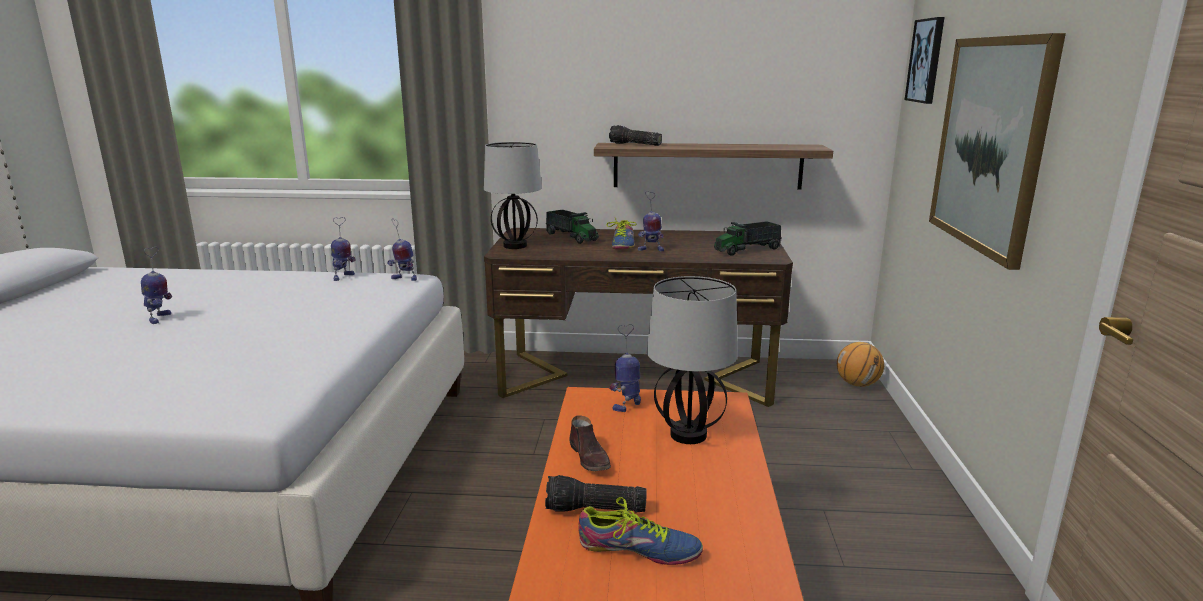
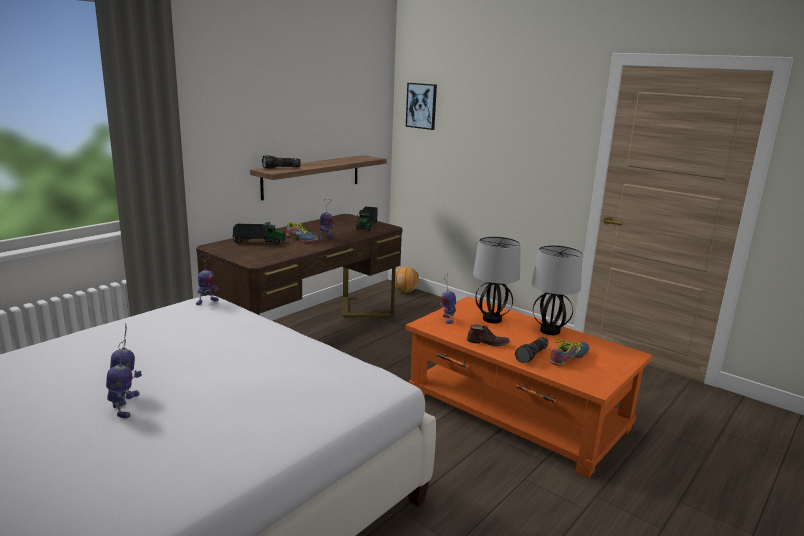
camera: 55 degrees left, 0 degrees up
toy robot [331,217,355,281] -> toy robot moved to [106,339,135,419]
table lamp [484,142,542,249] -> table lamp moved to [532,245,583,335]
picture [929,33,1066,270] -> none

